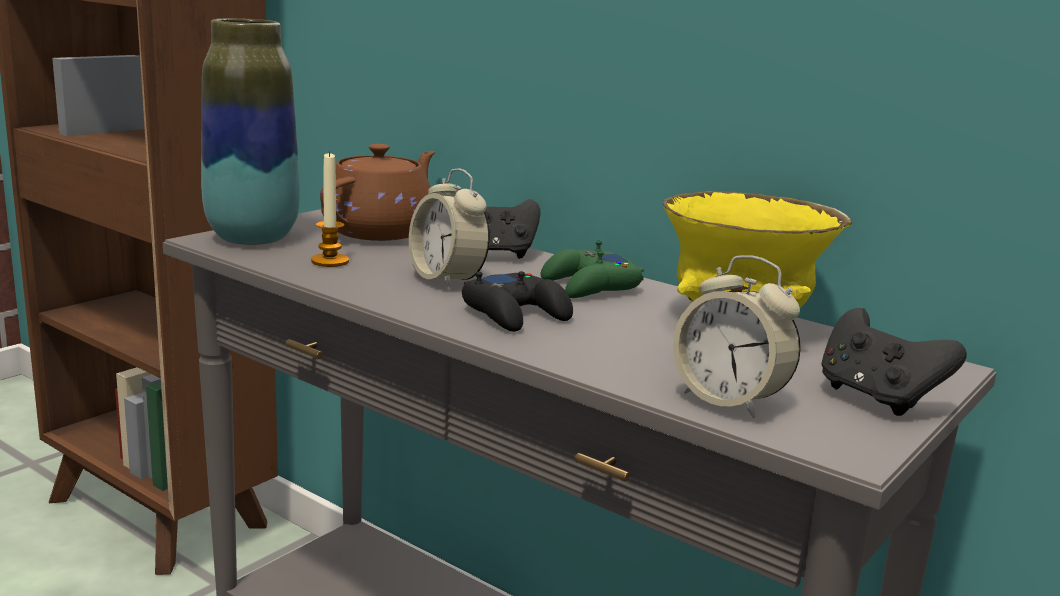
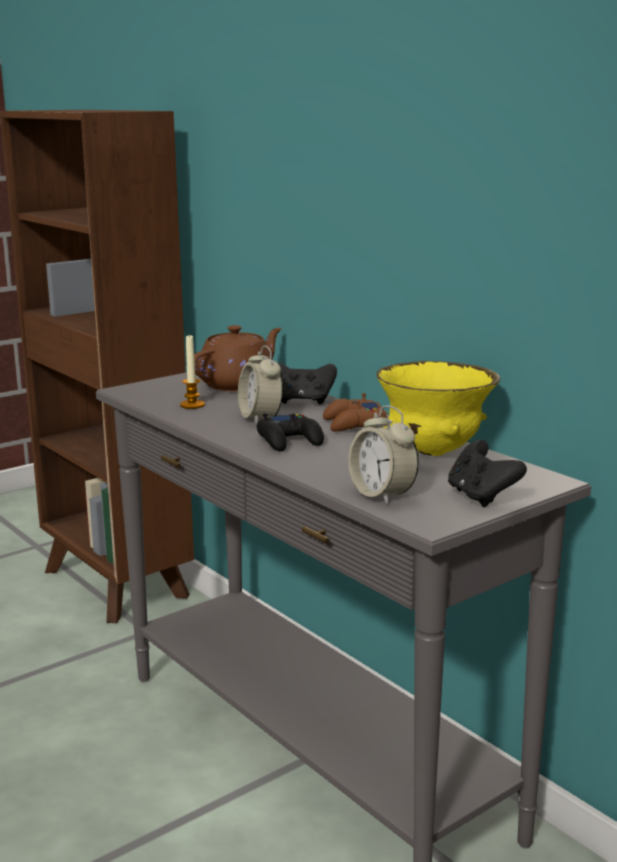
camera: 15 degrees right, 0 degrees up
vase [201,18,300,245] -> none
green game controller [540,241,644,298] -> brown game controller [323,393,388,432]

